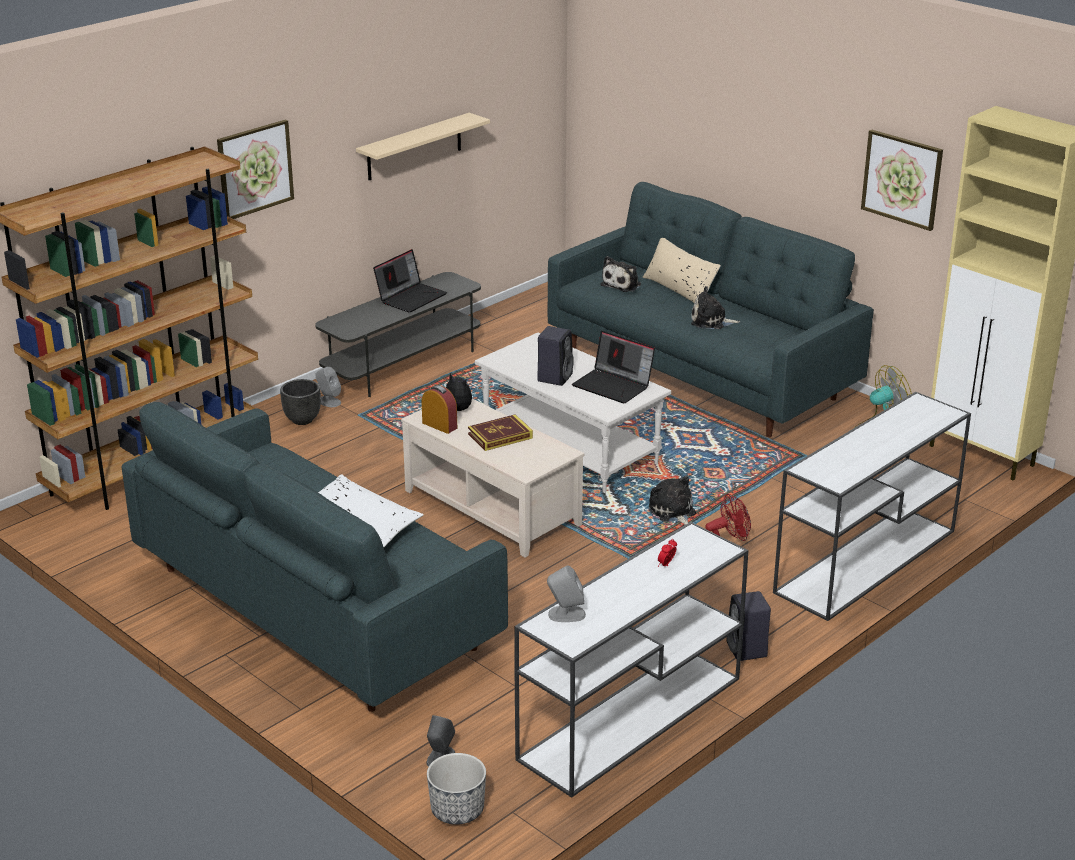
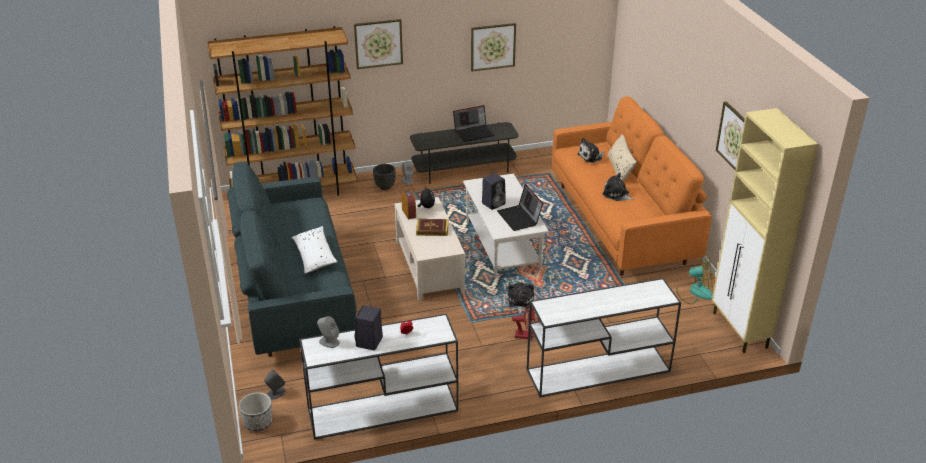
camera: 30 degrees right, 5 degrees up
beige shelf [356,113,490,180] -> picture [471,23,516,71]
grey sofa [548,182,874,437] -> orange sofa [552,96,712,276]
black speaker [726,591,771,661] -> black speaker moved to [355,305,383,350]

